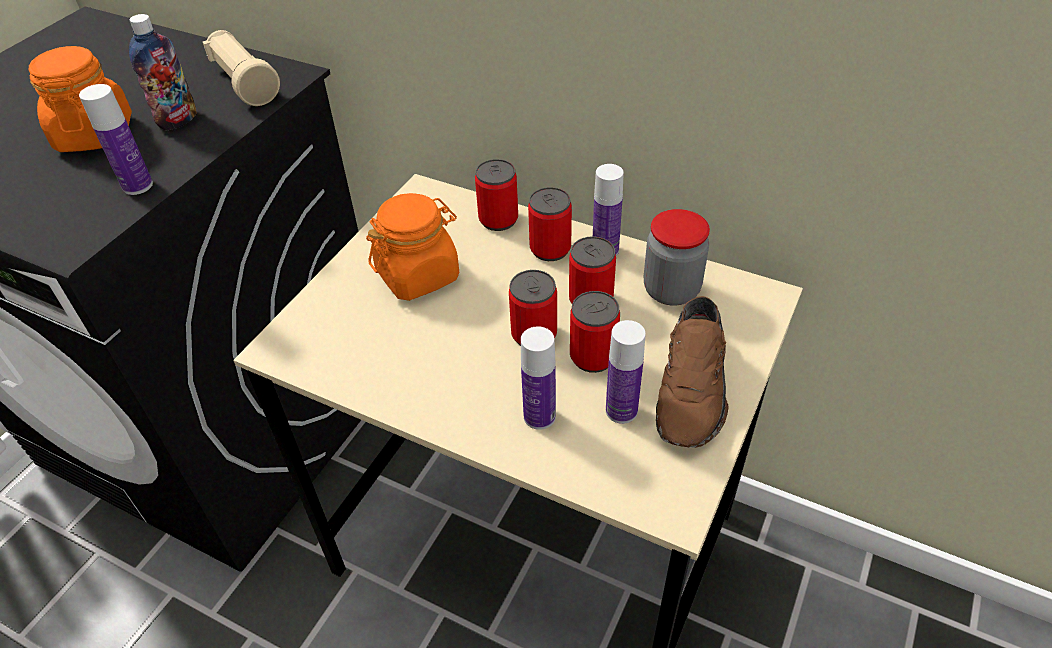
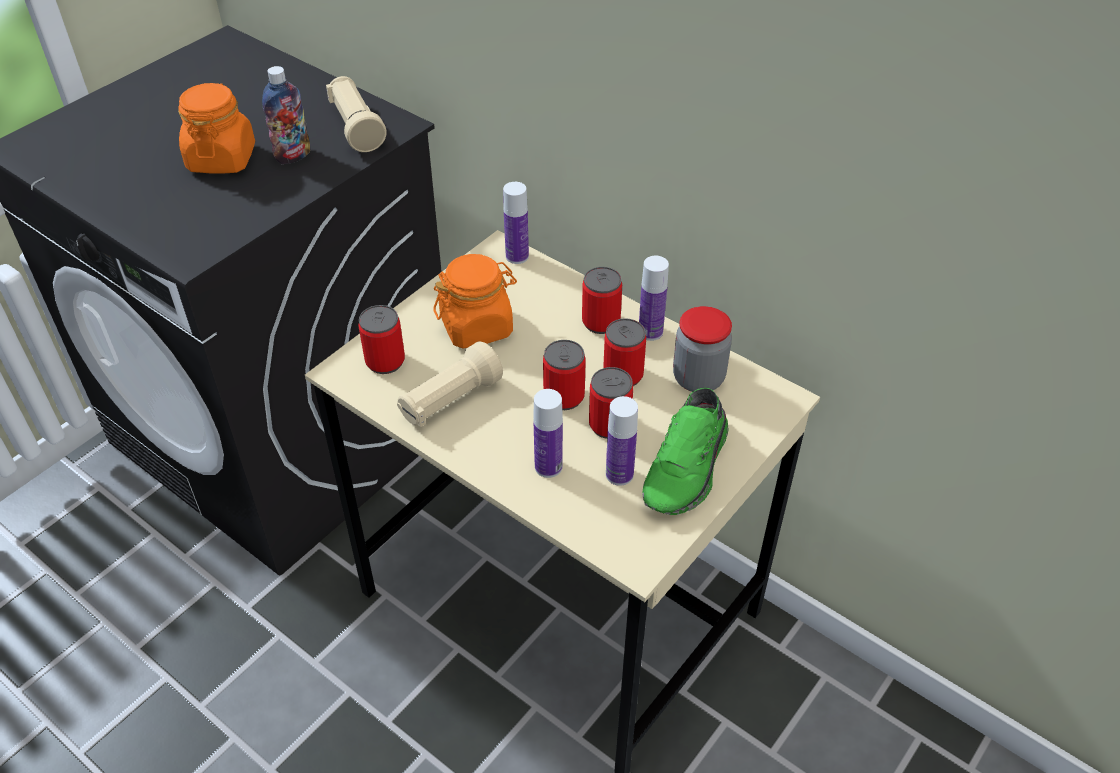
camera: 10 degrees right, 0 degrees up
bottle [79,84,153,195] -> bottle moved to [503,182,529,264]
can [475,159,518,231] -> can moved to [359,305,405,374]
brown shoe [656,296,729,448] -> green shoe [642,388,728,515]
none -> beige flashlight [397,341,503,427]

